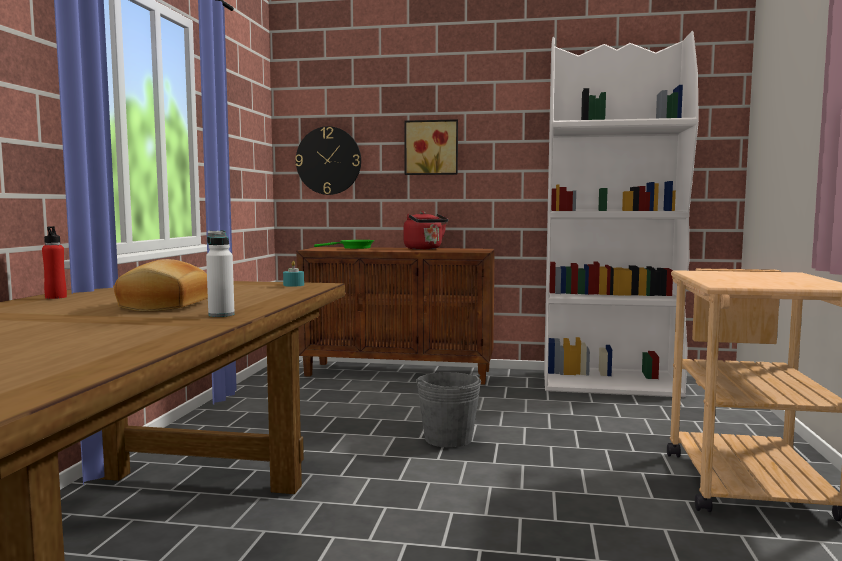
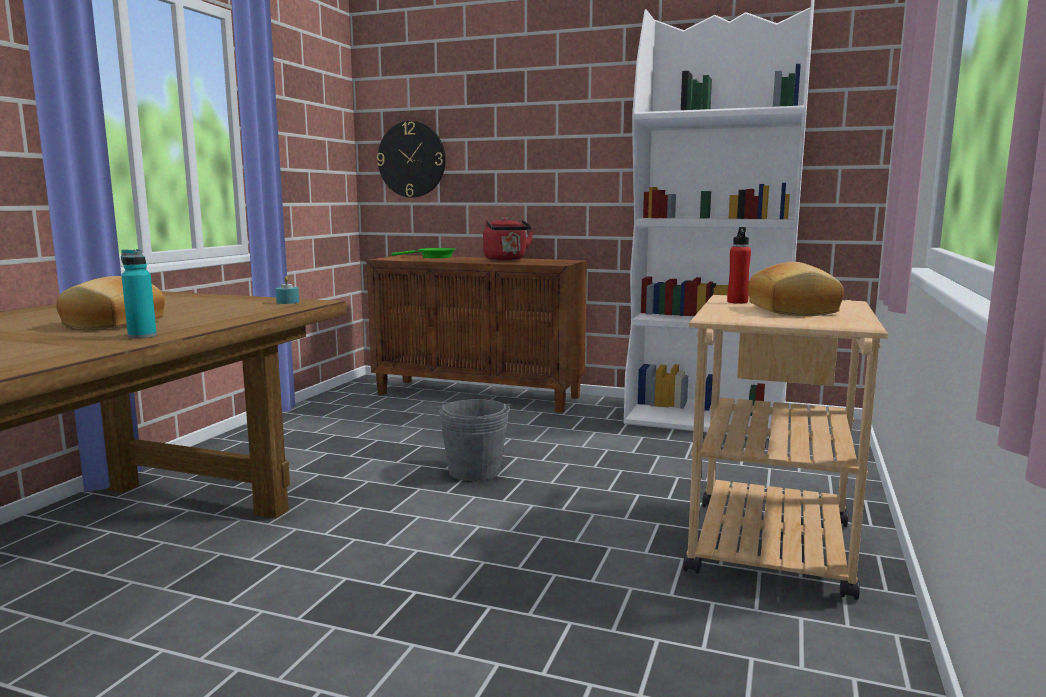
camera: 10 degrees right, 5 degrees up
red bottle [42,226,67,299] -> red bottle moved to [727,227,751,304]
white bottle [206,230,235,317] -> turquoise bottle [121,249,157,339]
picture [404,119,458,175] -> none
none -> bread [748,262,844,316]

